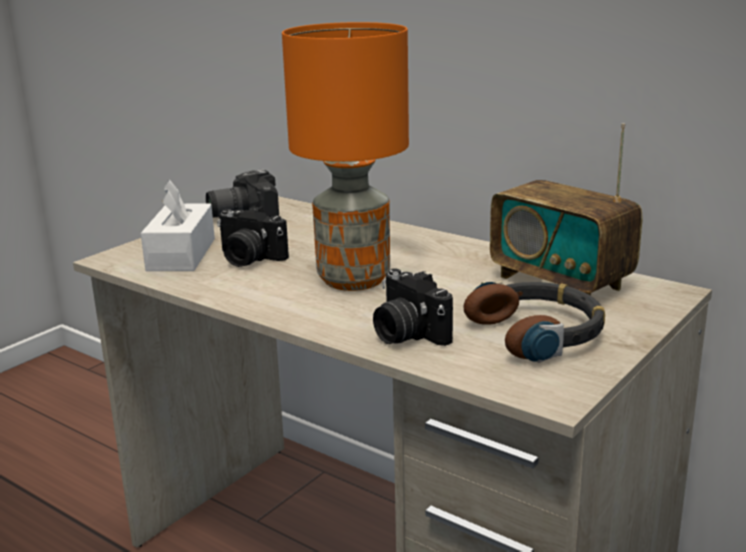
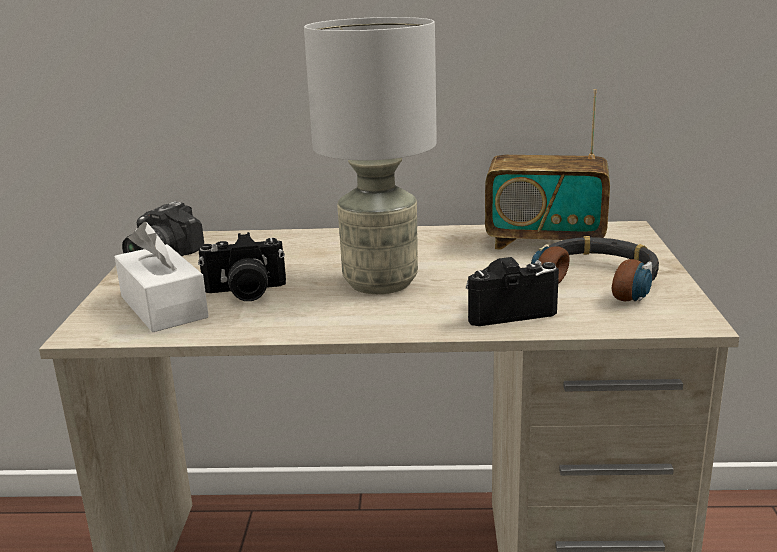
camera: 35 degrees left, 0 degrees up
orange table lamp [282,22,409,291] -> grey table lamp [304,17,437,294]
camera [373,268,453,346] -> camera turned 150 degrees clockwise [466,257,559,326]

